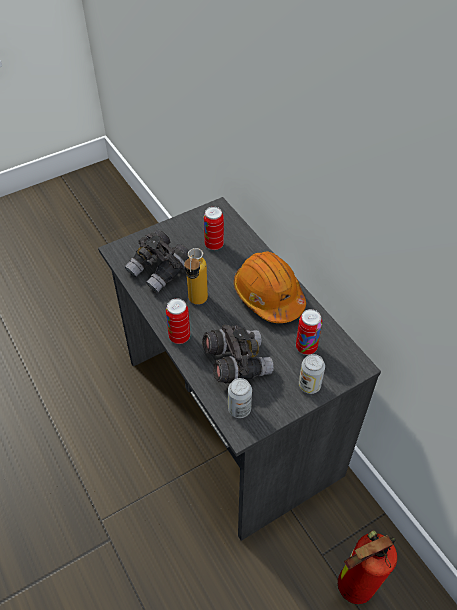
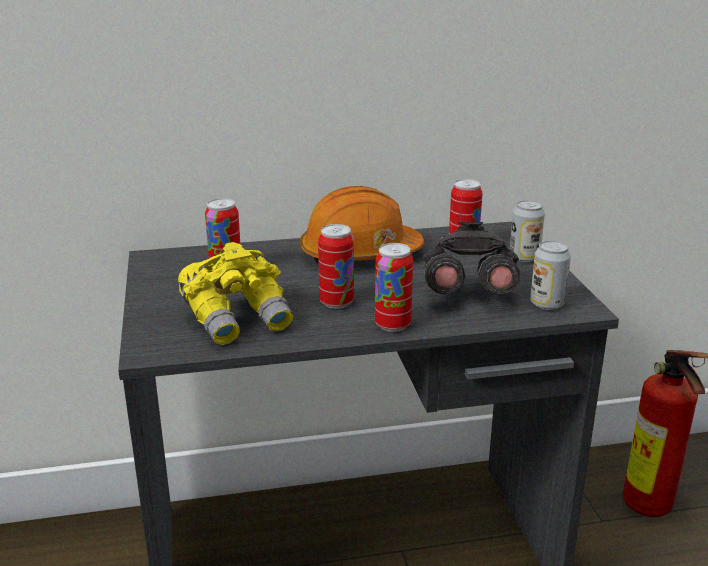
camera: 70 degrees left, 25 degrees down
grey binoculars [125,230,189,293] -> yellow binoculars [178,242,294,345]
bottle [184,248,208,305] -> can [318,224,354,309]

